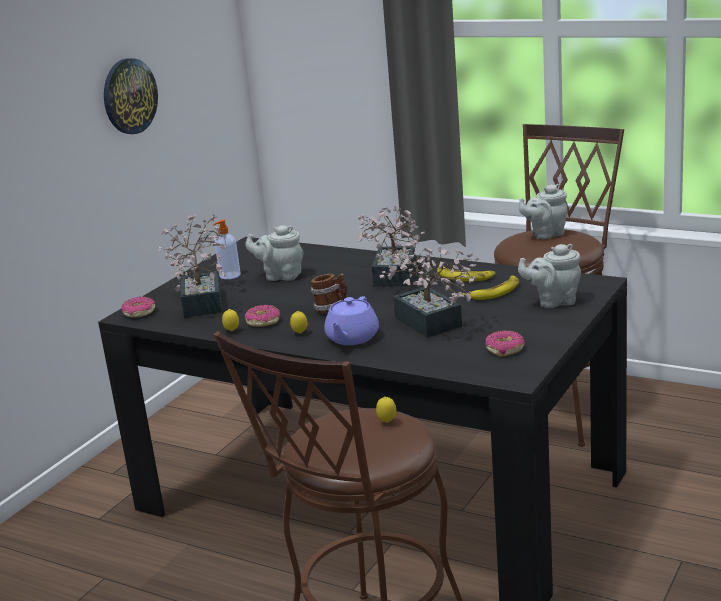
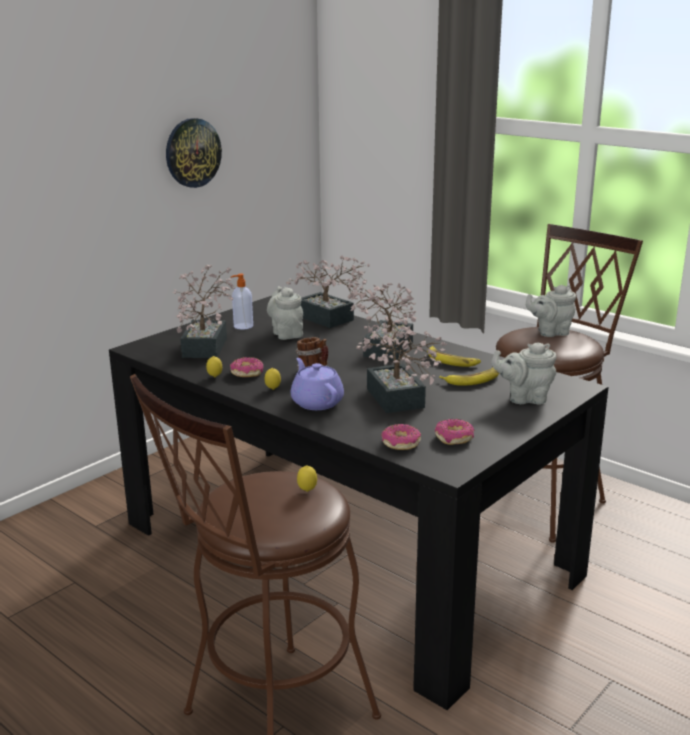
camera: 10 degrees right, 0 degrees up
donut [121,297,155,317] -> donut moved to [381,424,421,450]
grey teapot [245,225,304,281] -> grey teapot turned 45 degrees clockwise [267,286,303,340]
purple teapot [324,296,379,345] -> purple teapot turned 120 degrees clockwise [291,358,344,410]
none -> potted plant [286,255,370,328]

